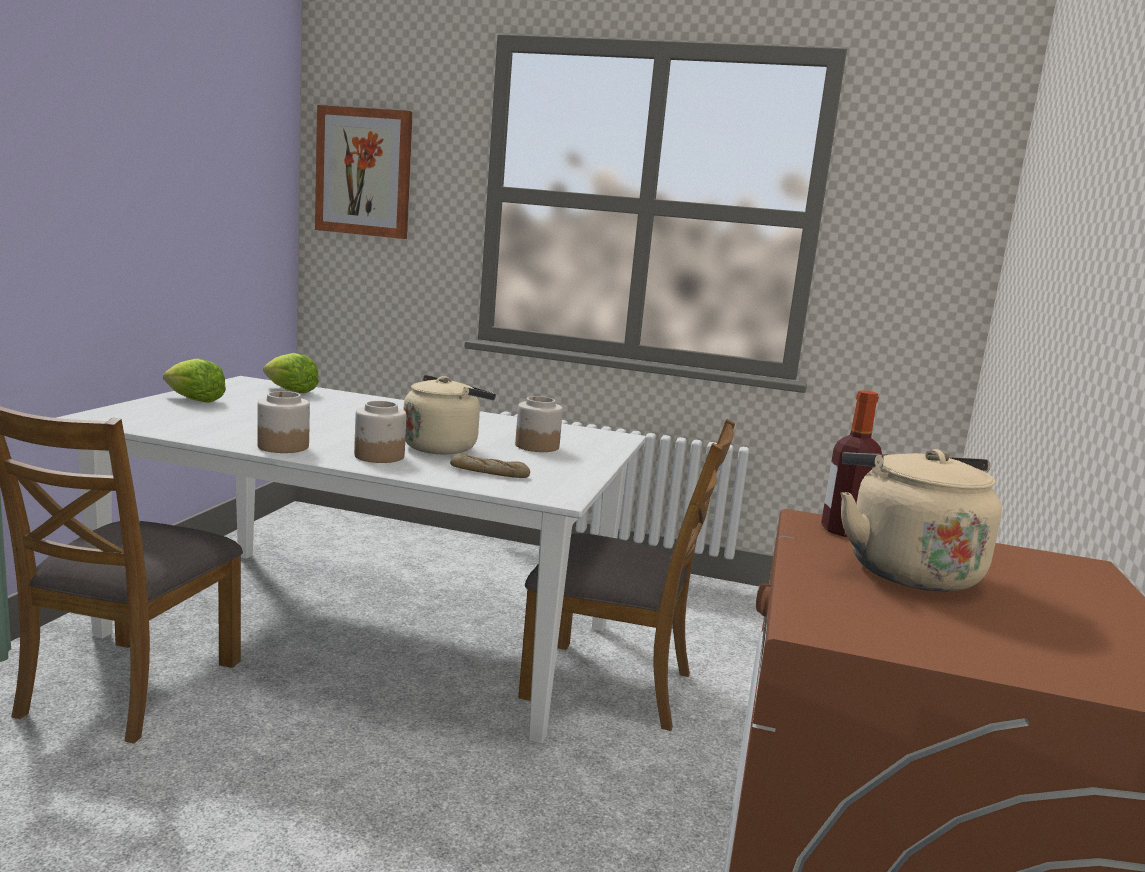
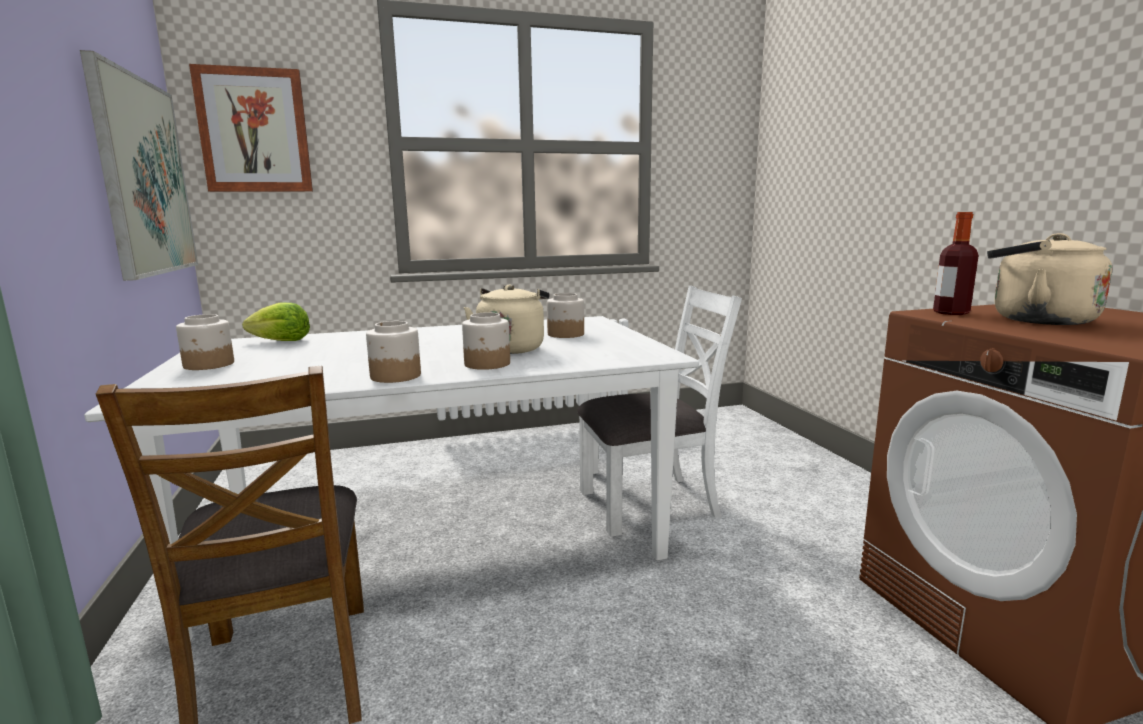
camera: 30 degrees left, 0 degrees up
lettuce [163,358,226,403] -> jar [176,314,234,370]
bread [450,454,530,478] -> none
brown chair [518,419,735,731] -> white chair [577,285,742,537]
none -> picture [80,50,198,281]

